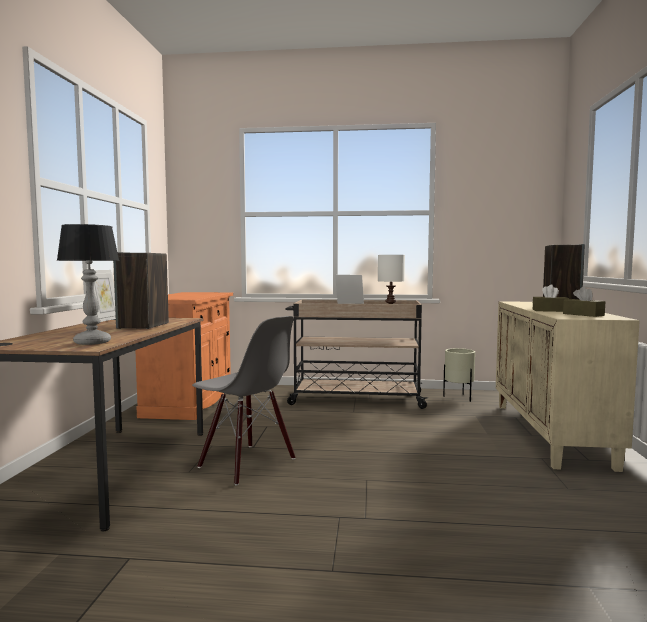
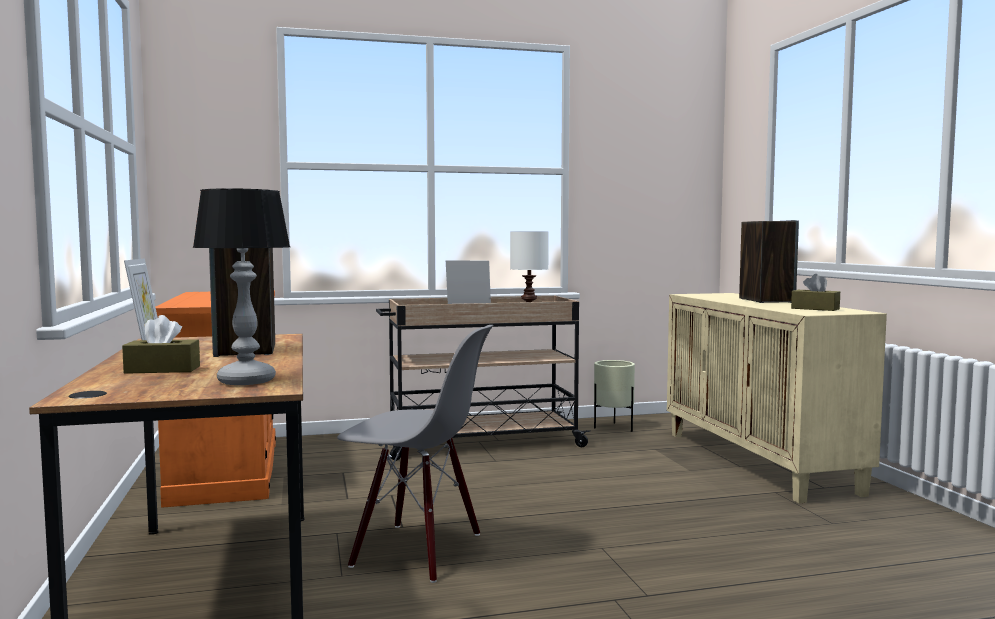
camera: 20 degrees left, 0 degrees up
brown tissue box [533,284,569,312] -> brown tissue box moved to [122,315,200,374]

